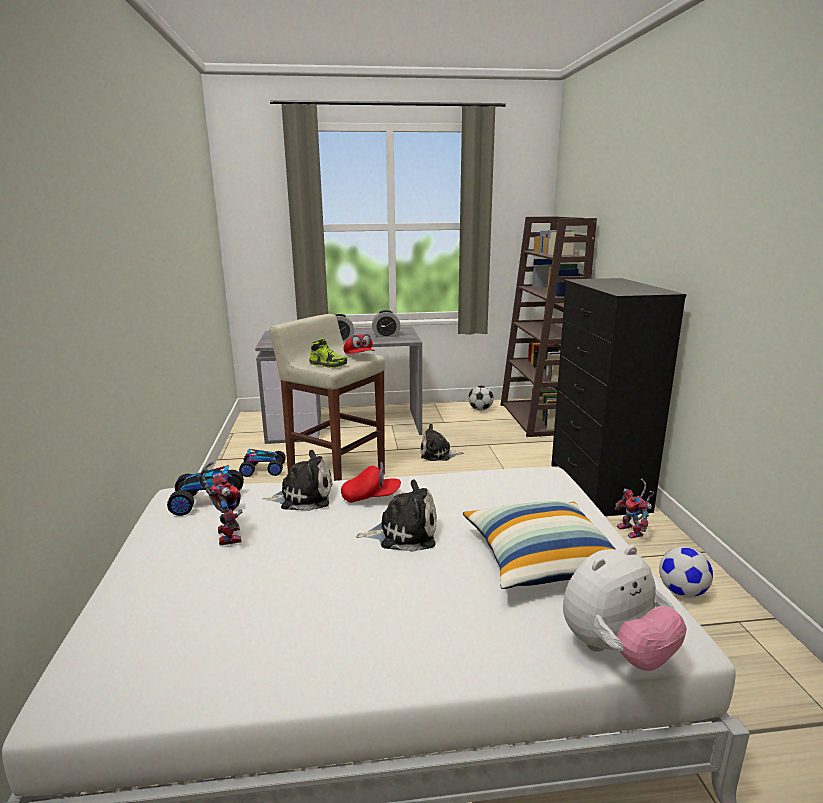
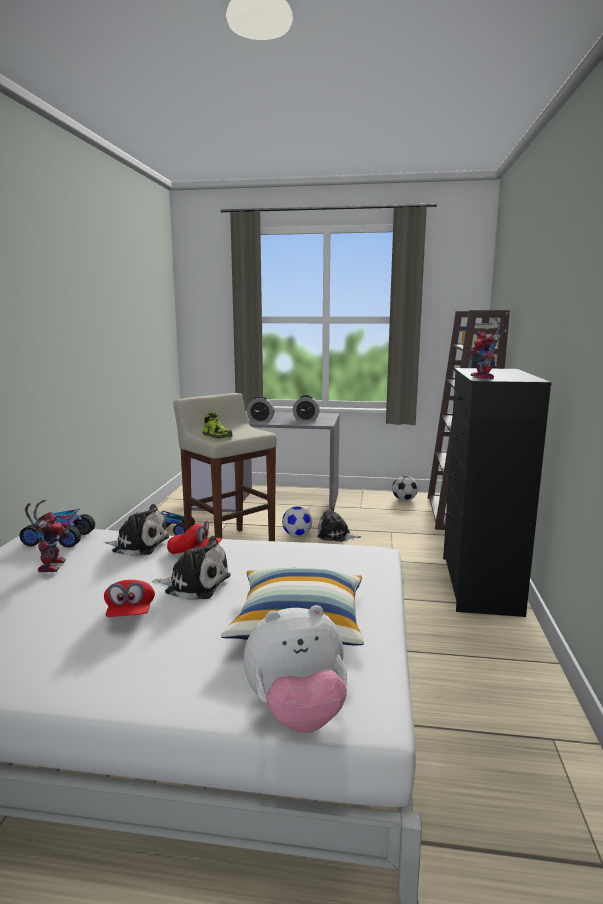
camera: 15 degrees right, 5 degrees down
red cap [343,334,375,354] -> red cap moved to [104,580,155,617]
toy robot [615,479,654,539] -> toy robot moved to [469,317,504,379]
football [659,547,713,598] -> football moved to [282,506,312,537]

